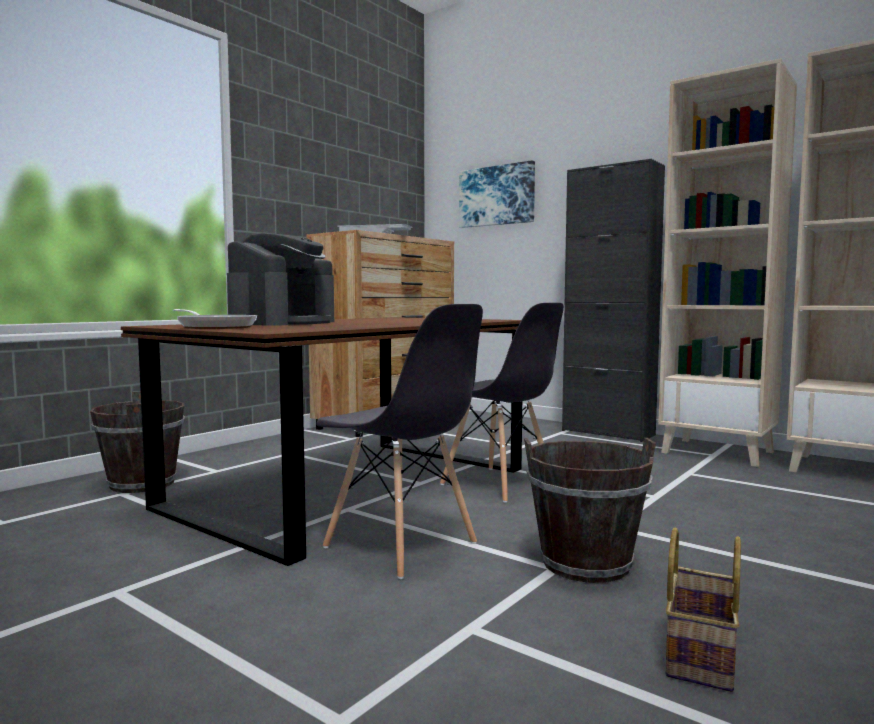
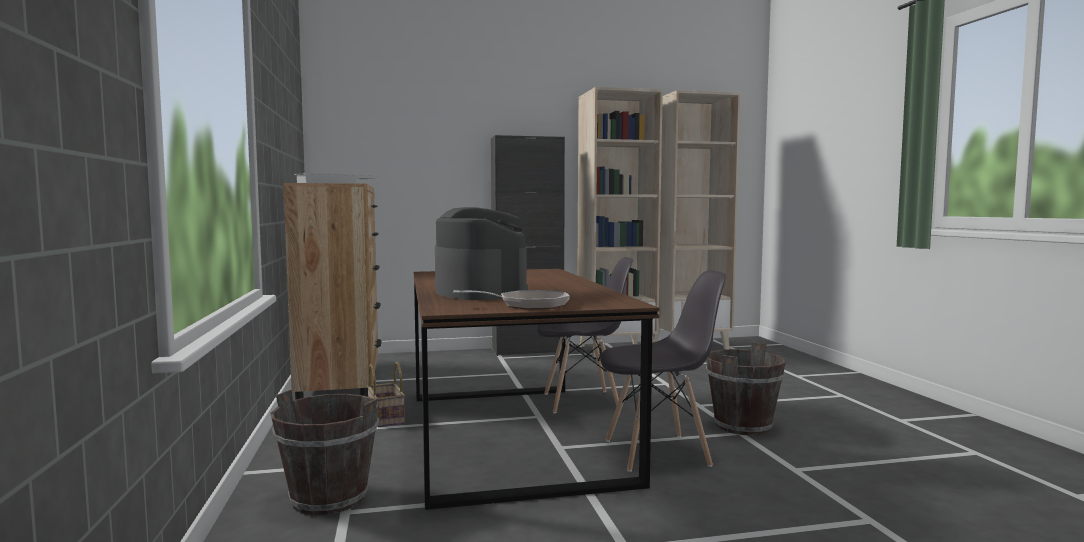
camera: 50 degrees left, 0 degrees up
picture [459,160,535,228] -> none
basket [665,527,741,692] -> basket moved to [367,362,405,427]

